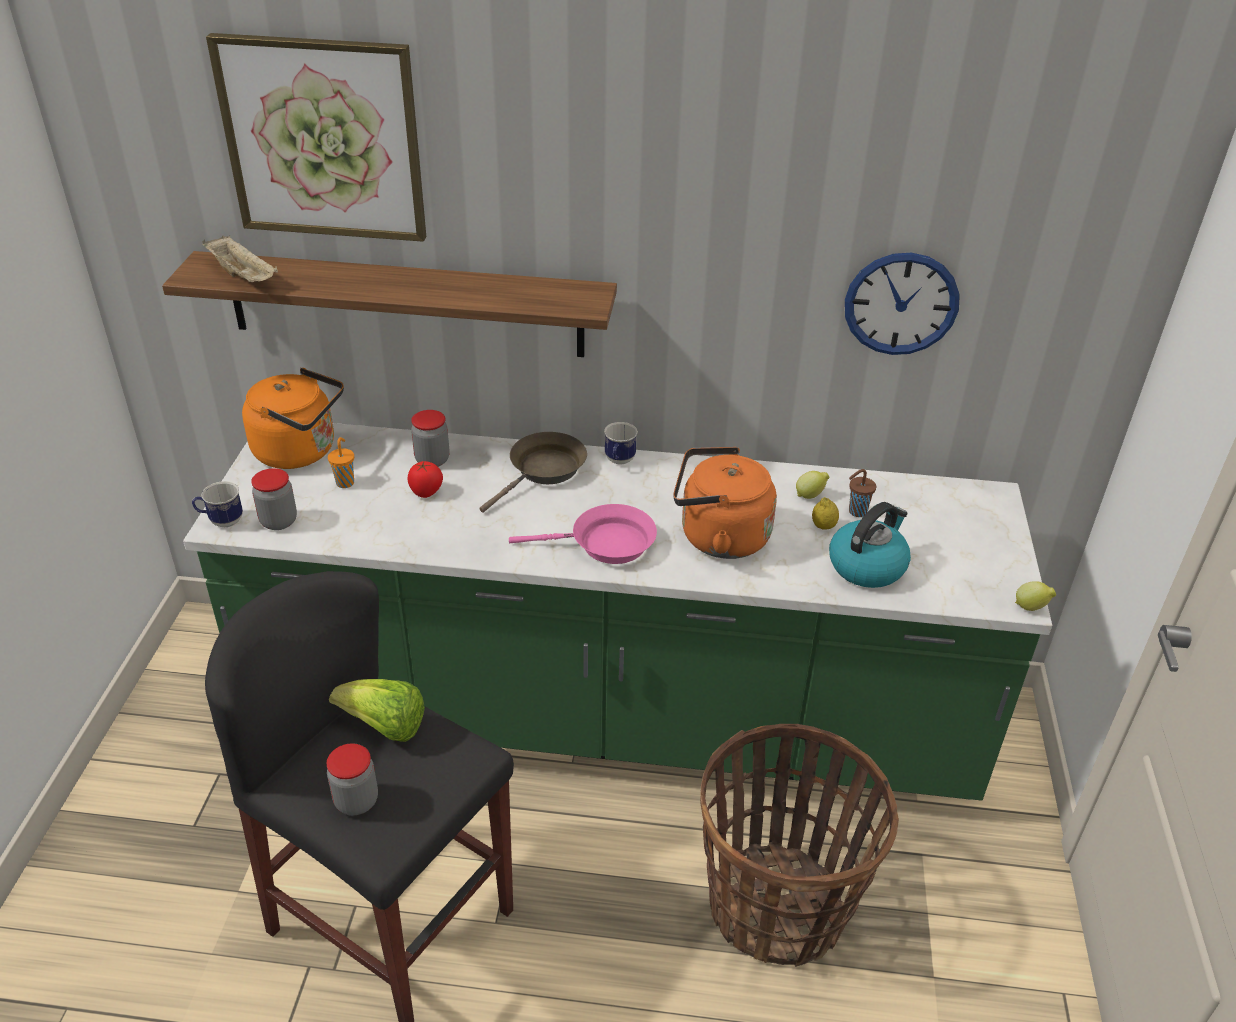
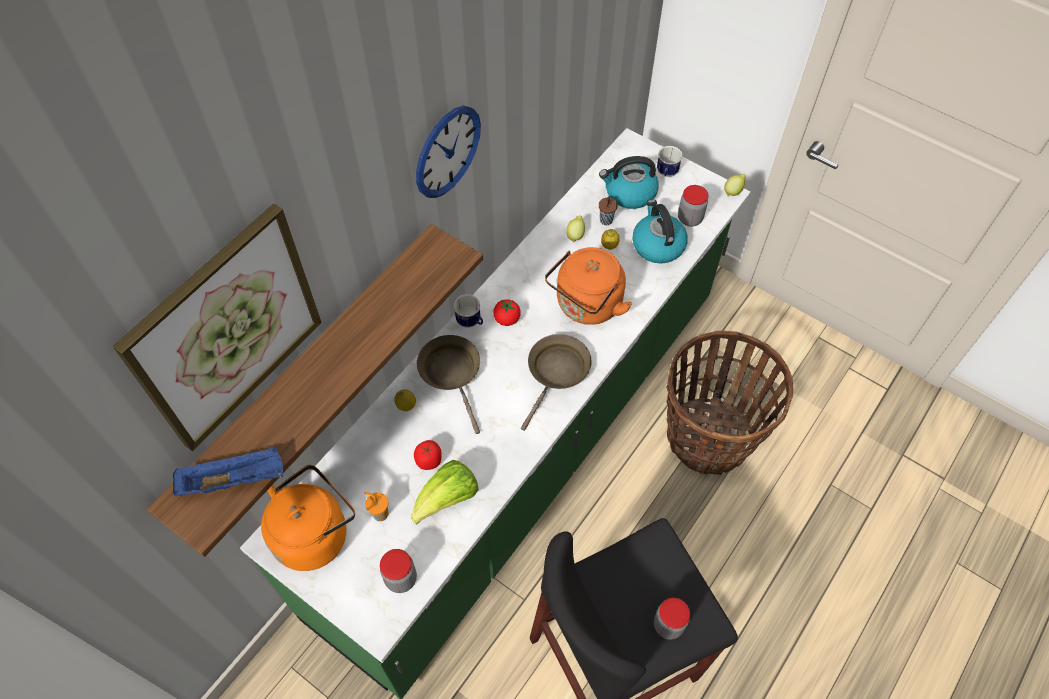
camera: 60 degrees left, 20 degrees up
mug [192,481,243,527] -> mug moved to [657,146,683,177]
beige tray [202,236,278,282] -> blue tray [173,447,284,496]
lettuce [329,679,425,742] -> lettuce moved to [411,460,479,524]
jar [411,410,449,467] -> jar moved to [678,185,709,226]
pink frying pan [509,504,657,564] -> brown frying pan [521,334,592,431]
wall clock [845,253,960,355] -> wall clock moved to [416,106,481,198]
none -> lemon [395,389,416,411]
none -> tomato [493,299,521,326]
none -> kettle [599,156,659,209]

